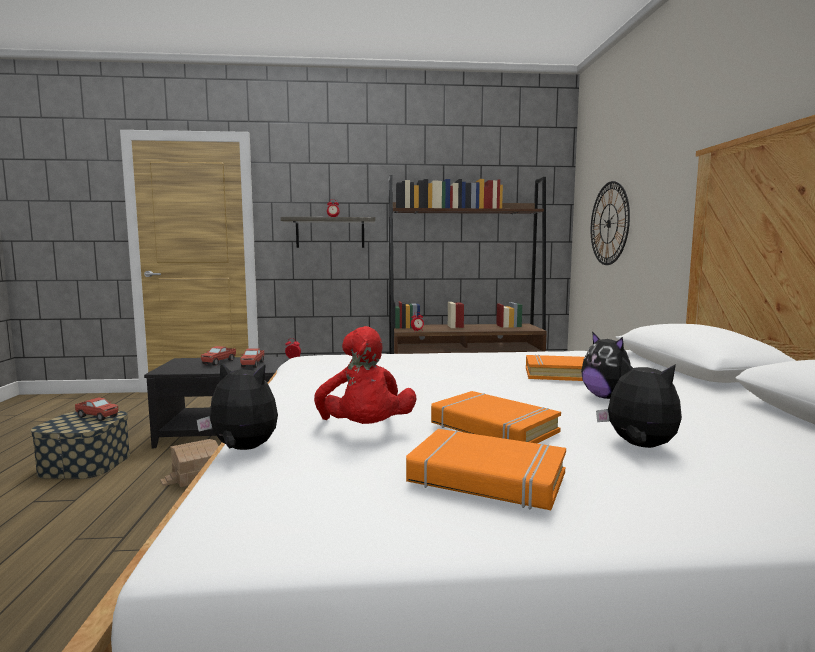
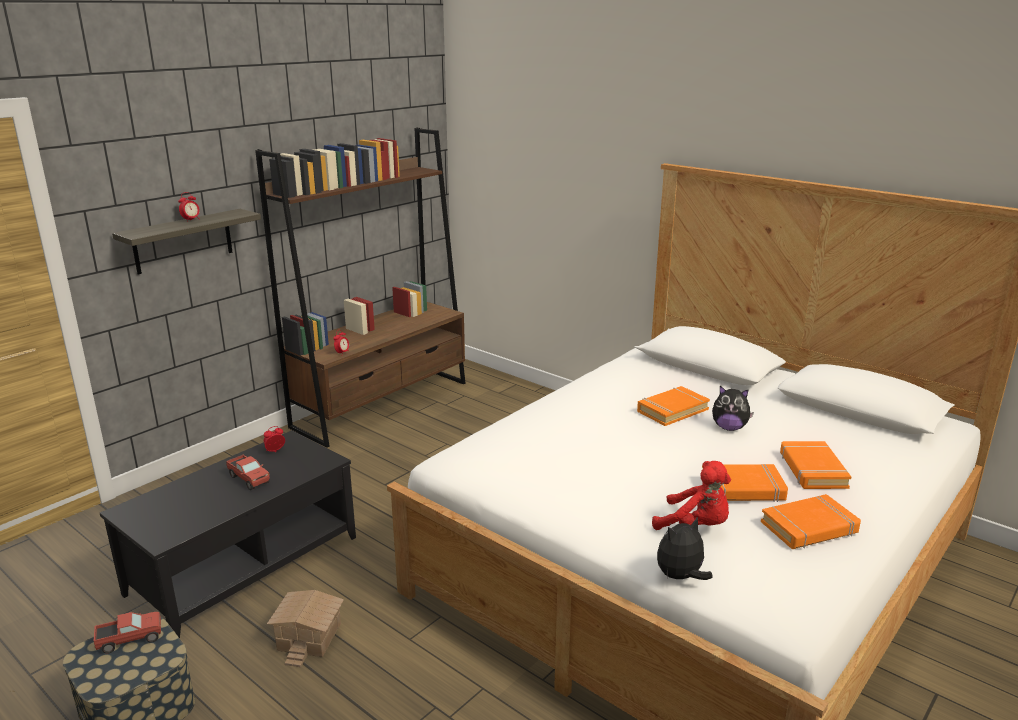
camera: 45 degrees left, 15 degrees up
toy truck [201,346,236,365] -> none
wall clock [591,181,630,265] -> none
plush toy [596,357,682,448] -> orange book [780,441,851,489]

